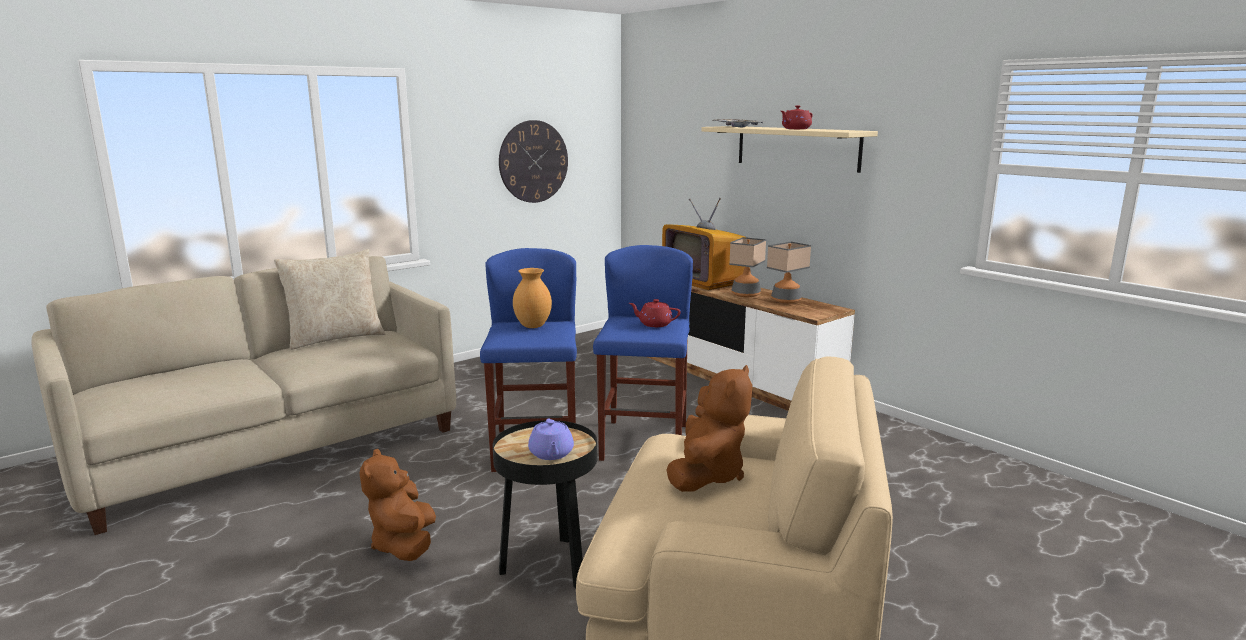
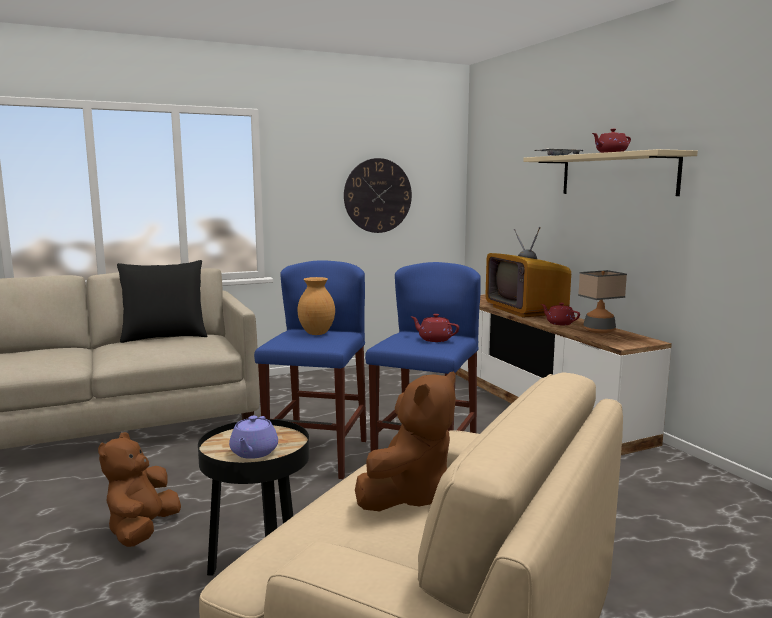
camera: 15 degrees right, 5 degrees down
beige pillow [274,249,385,350] -> black pillow [117,260,207,343]
table lamp [729,237,766,297] -> red teapot [541,303,580,325]

